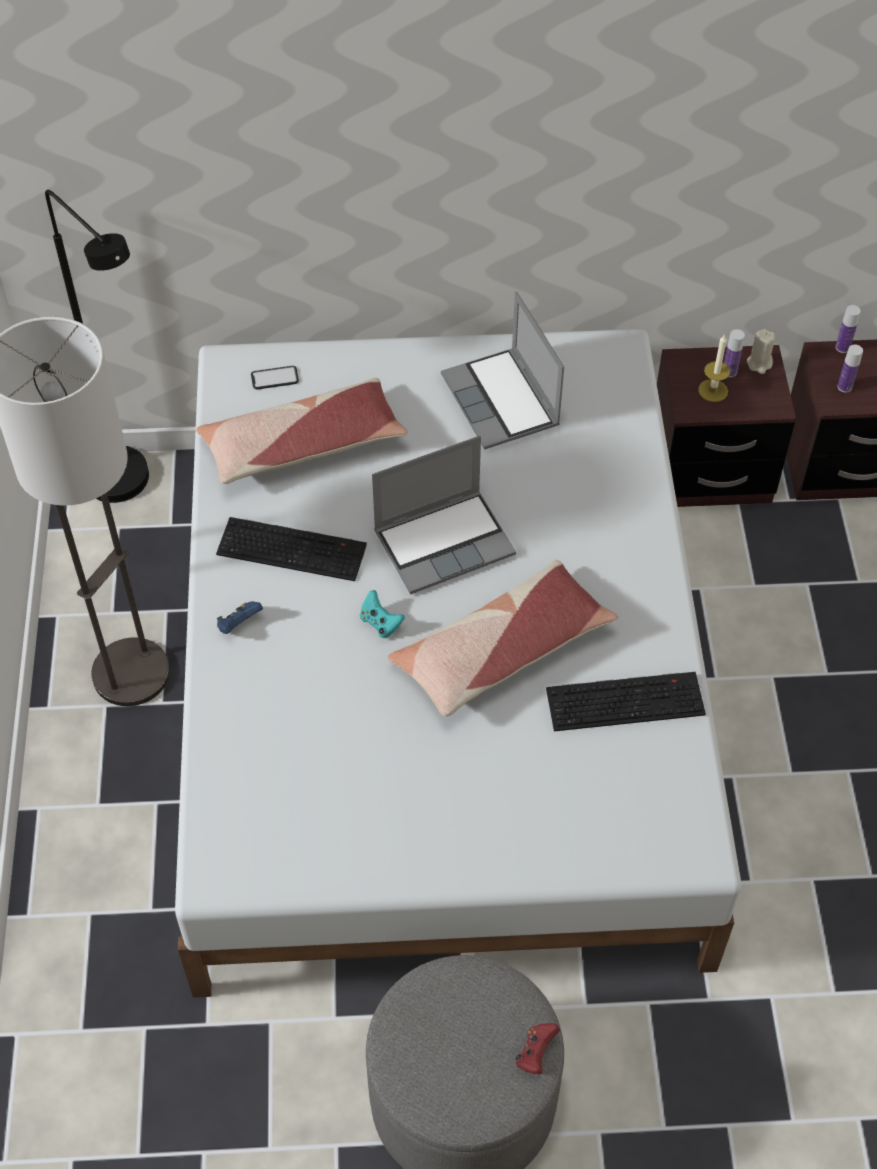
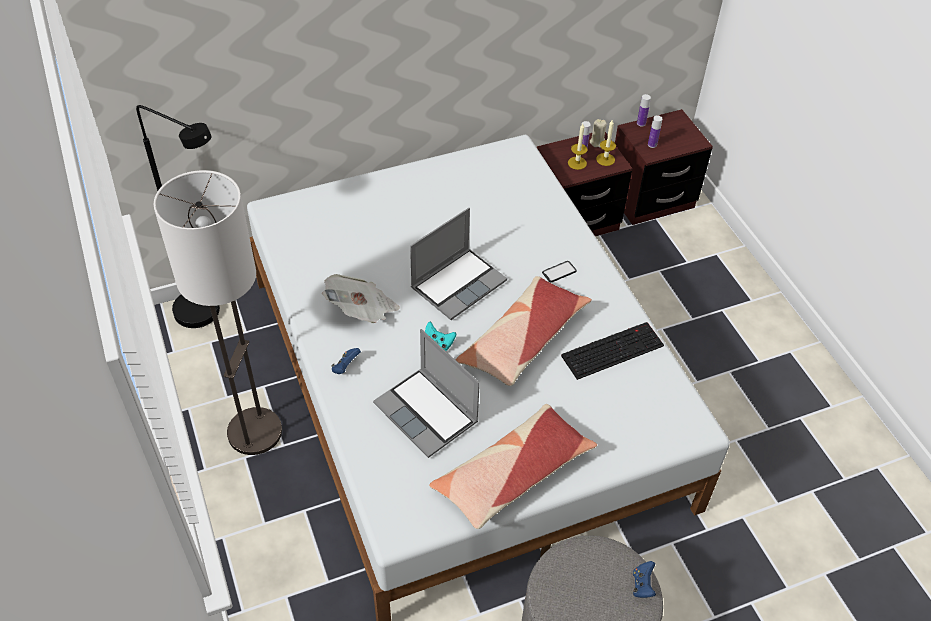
camera: 20 degrees left, 5 degrees down
pillow [196,378,408,484] -> pillow moved to [429,404,597,529]
keyboard [216,517,367,581] -> newspaper [322,274,400,323]
phone [251,366,299,389] -> phone moved to [542,261,577,282]
laptop [441,292,564,450] -> laptop moved to [373,329,480,458]
red game controller [515,1023,560,1075] -> blue game controller [633,561,656,598]
none -> candle [596,120,616,166]

